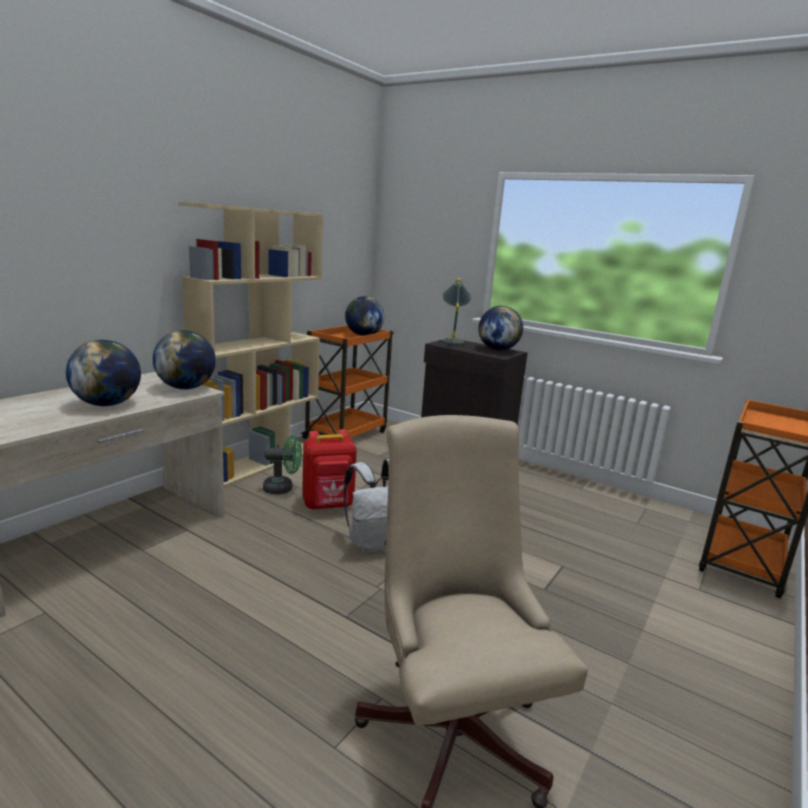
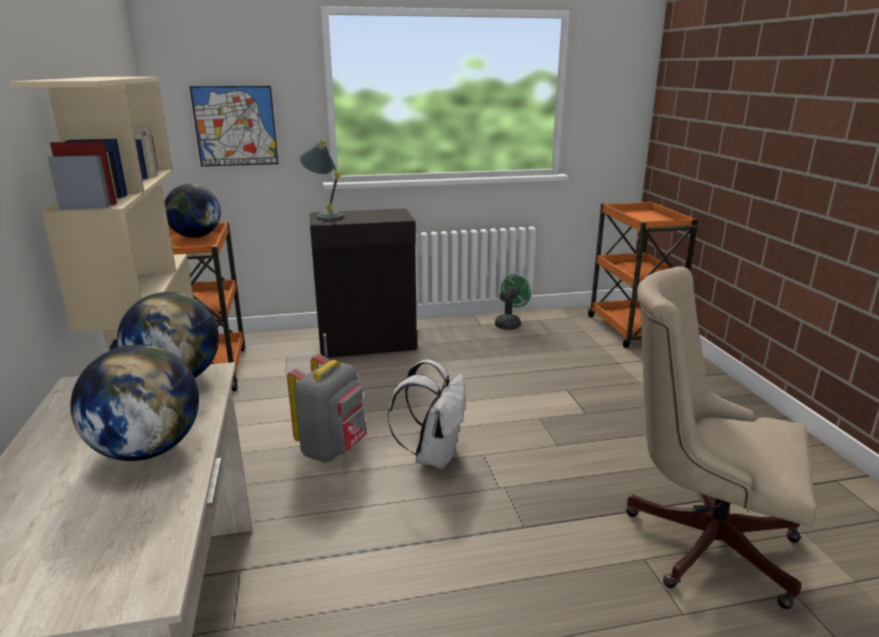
camera: 45 degrees left, 5 degrees up
green fan [263,435,302,494] -> green fan moved to [495,275,531,330]
red backpack [302,429,357,510] -> grey backpack [287,354,367,462]
globe [478,306,523,351] -> none
none -> picture [190,86,278,166]

